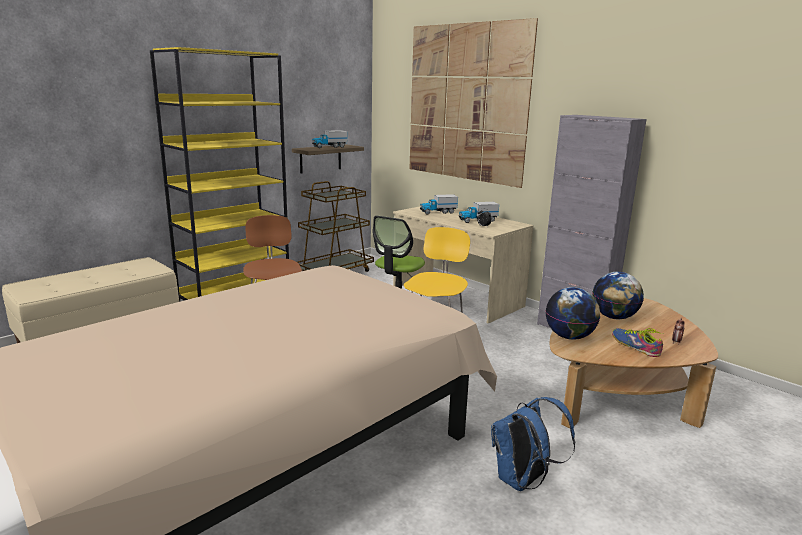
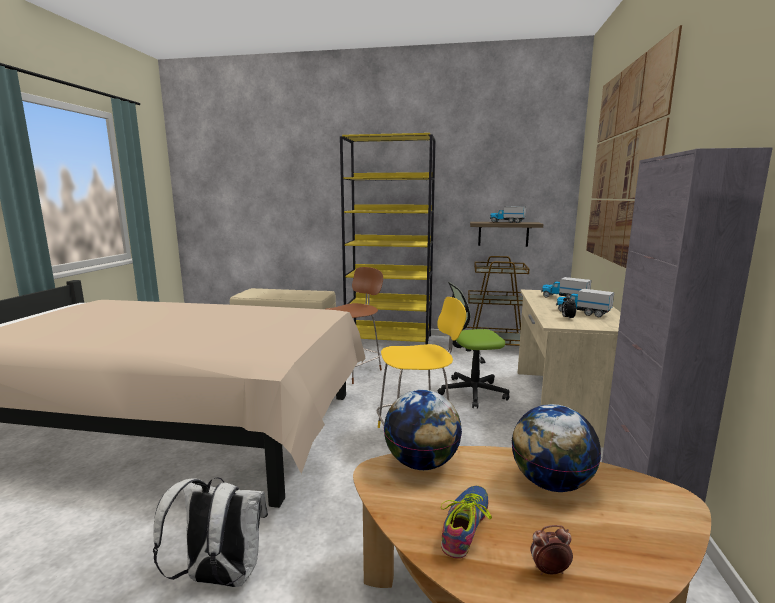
camera: 55 degrees right, 5 degrees down
blue backpack [491,397,575,491] -> white backpack [153,477,268,587]

